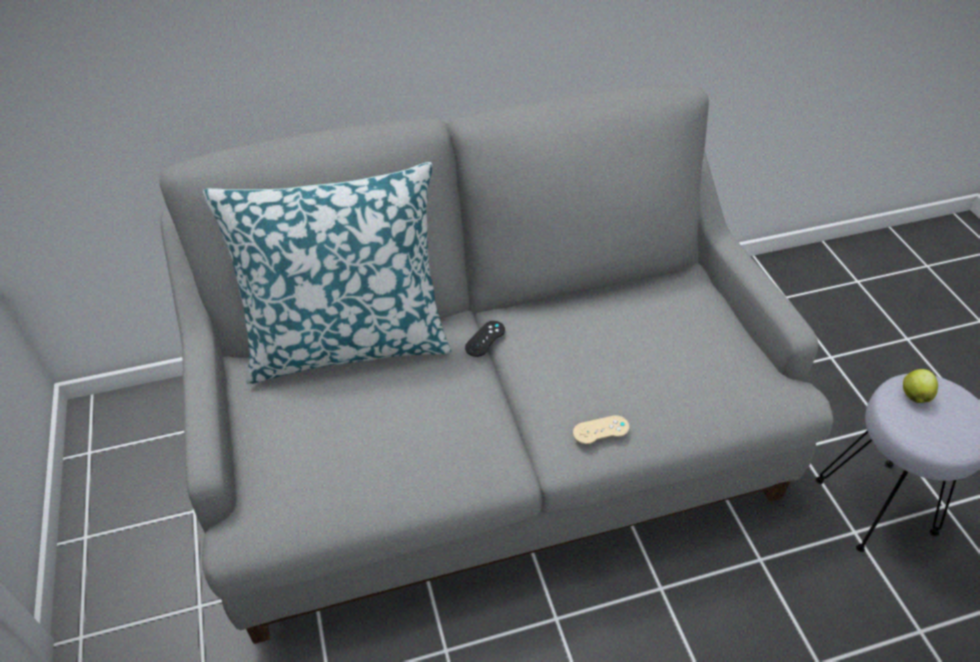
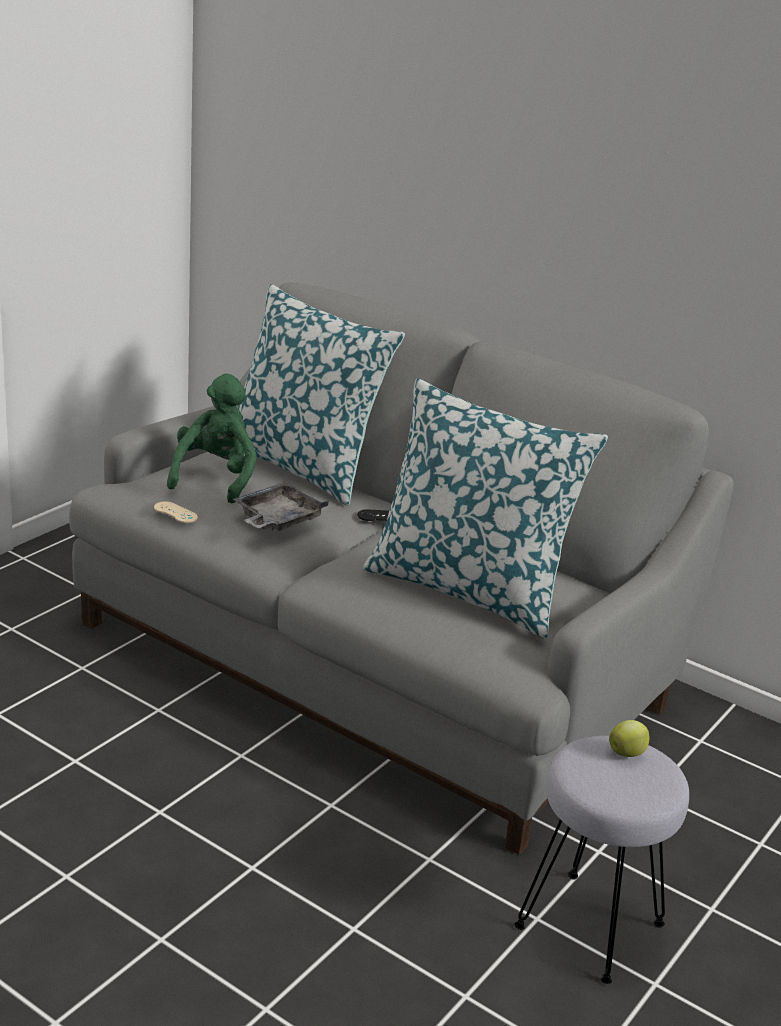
camera: 50 degrees right, 20 degrees down
beige game controller [573,415,629,444] -> beige game controller moved to [154,502,198,523]
none -> green plush toy [167,374,257,503]
none -> grey tray [233,482,329,531]
none -> pillow [363,379,608,639]

